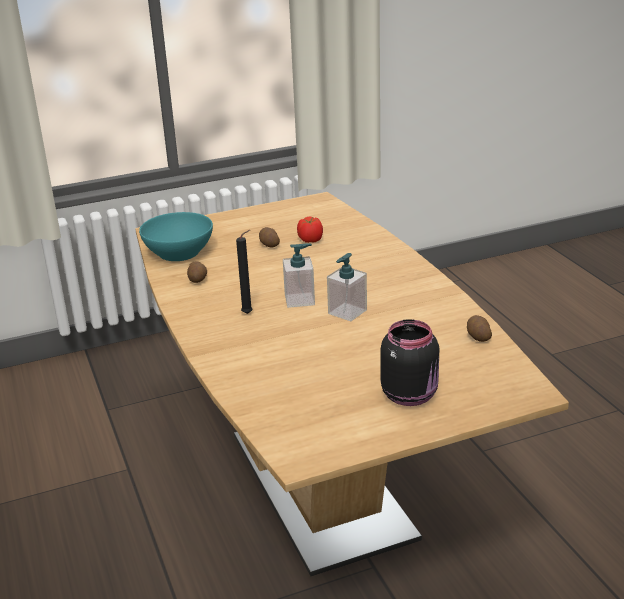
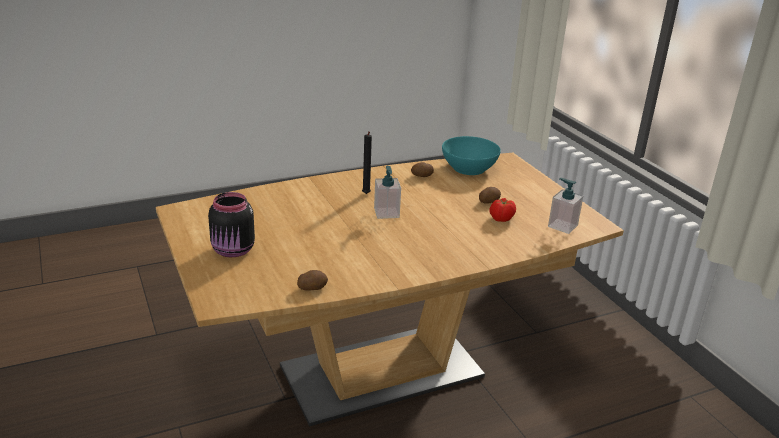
camera: 85 degrees right, 0 degrees up
soap dispenser [327,253,367,321] -> soap dispenser moved to [548,178,583,234]

